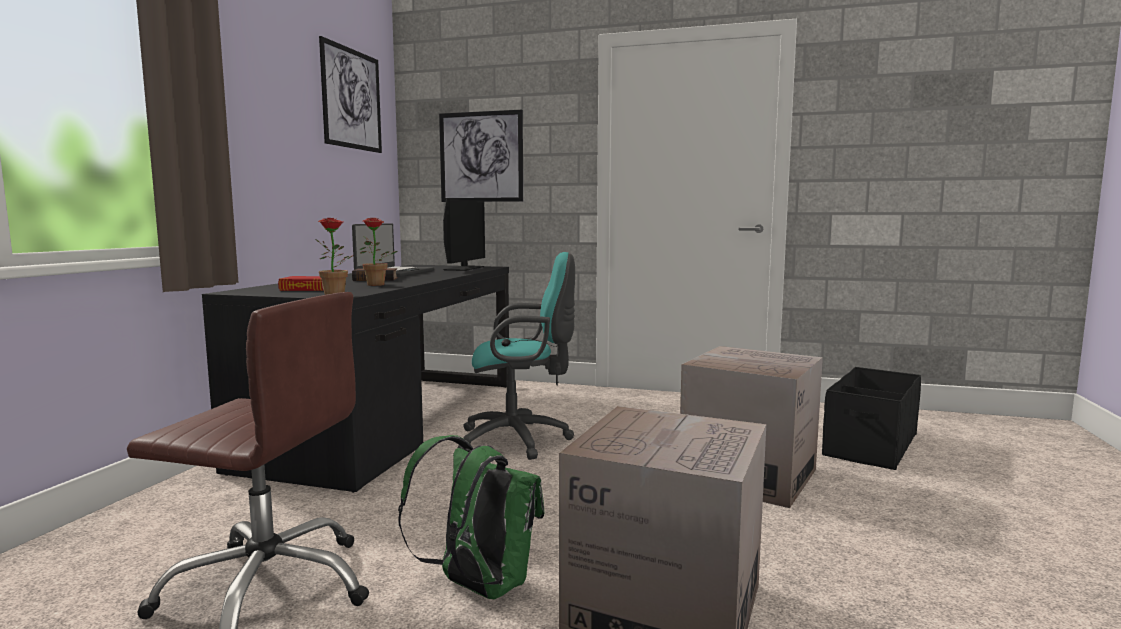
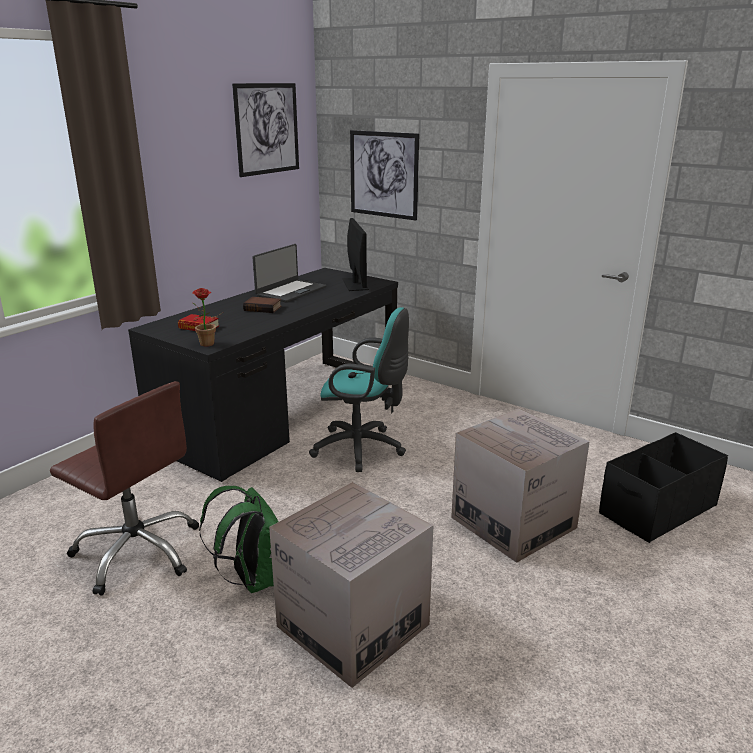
camera: 20 degrees right, 15 degrees up
potted plant [359,217,398,286] -> none
monitor [443,199,485,271] -> monitor turned 45 degrees counterclockwise [342,218,369,291]

